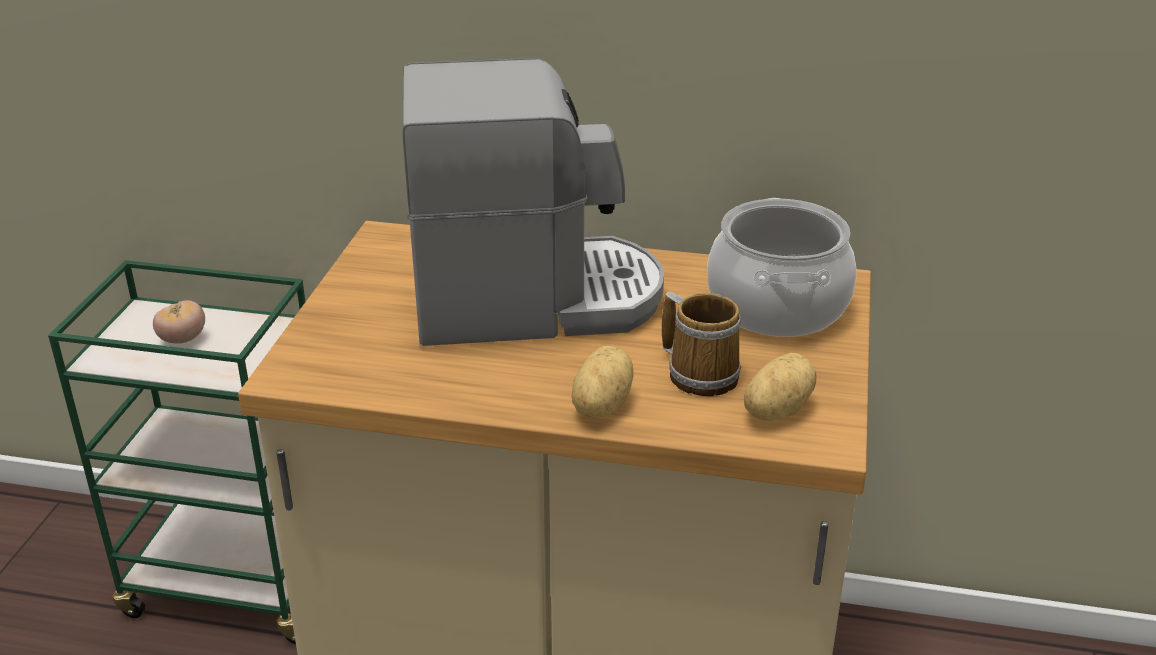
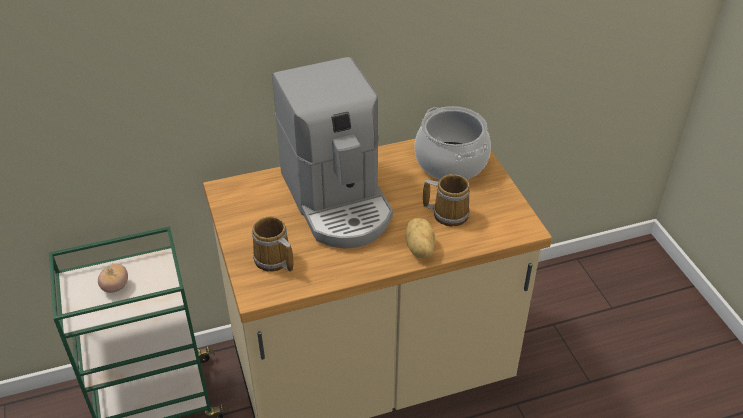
camera: 30 degrees left, 10 degrees up
coffee machine [403,58,664,346] -> coffee machine turned 105 degrees clockwise [272,57,393,248]
potato [744,353,817,421] -> none
none -> mug [252,216,293,272]

